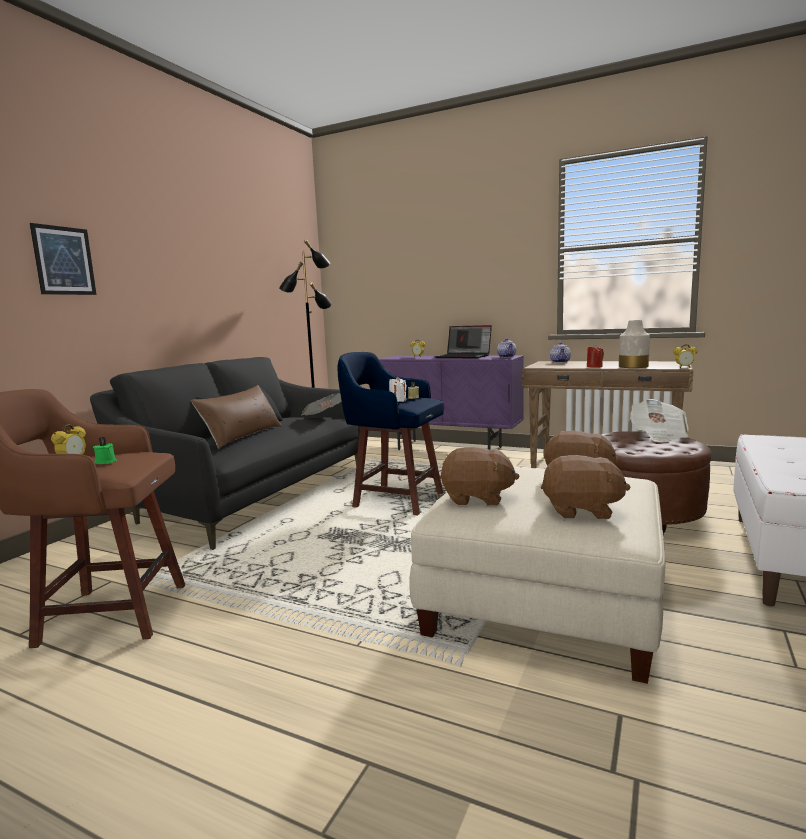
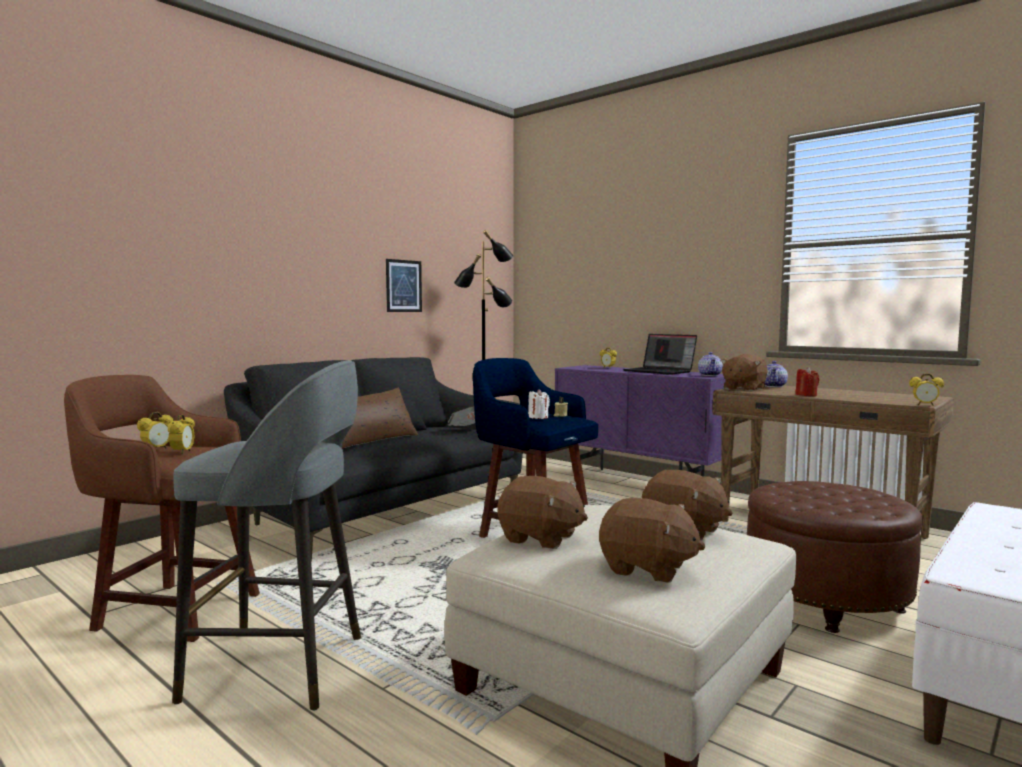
camera: 15 degrees right, 5 degrees down
picture [30,223,97,295] -> picture moved to [386,259,422,312]
green candle [93,437,117,464] -> alarm clock [168,414,195,454]
beige vase [619,320,650,368] -> none
newspaper [629,399,689,442] -> none
none -> grey stool [172,360,361,711]
none -> brown plush toy [720,354,768,391]

